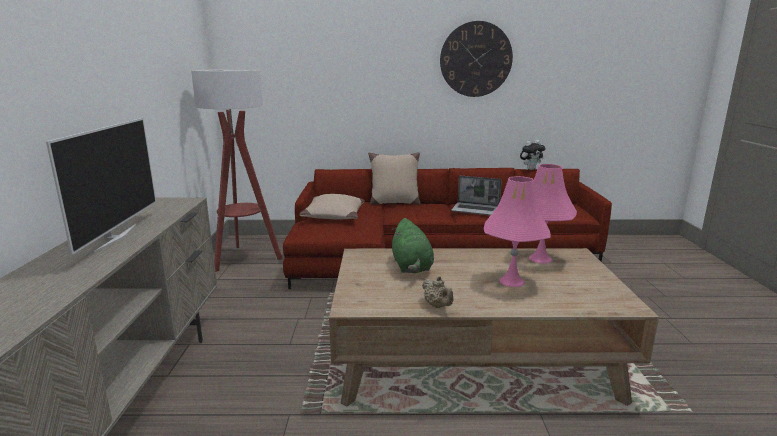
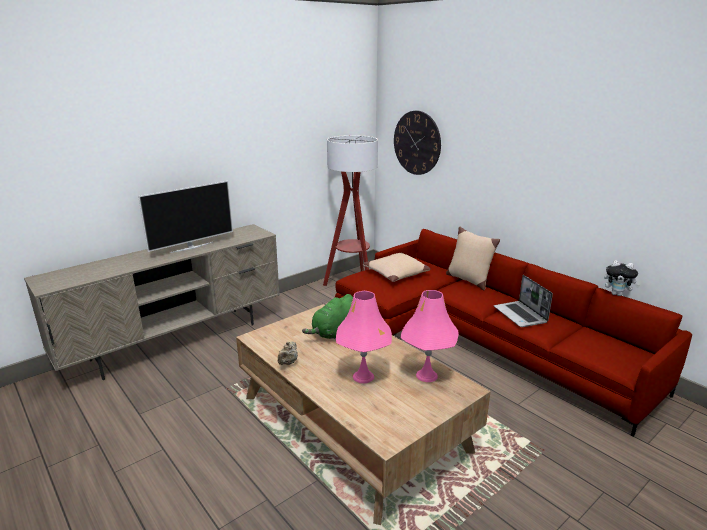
camera: 50 degrees right, 5 degrees up
wall clock [440,21,513,97] -> wall clock moved to [394,111,441,175]

